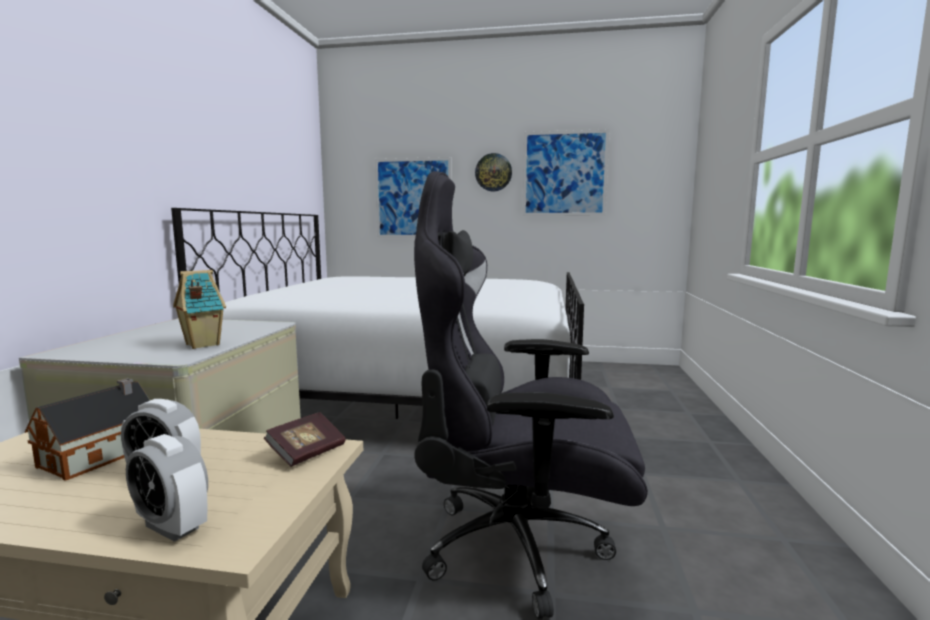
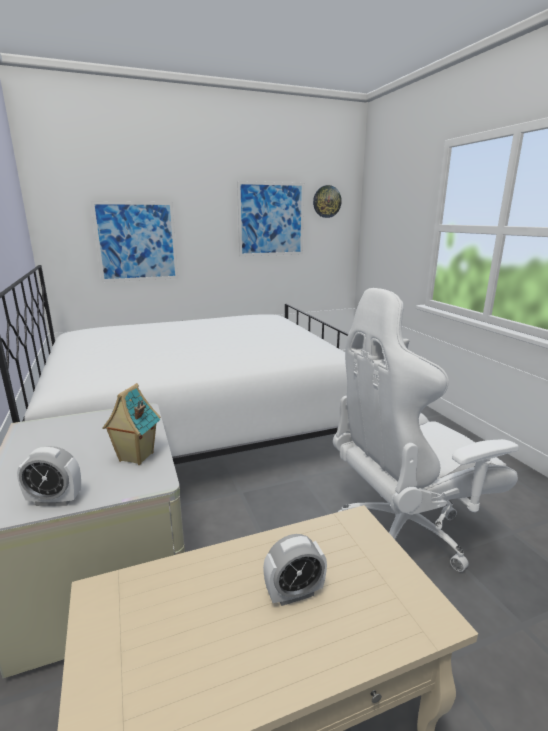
camera: 30 degrees left, 10 degrees up
toy house [25,378,150,481] -> none
alarm clock [126,434,208,542] -> alarm clock moved to [17,446,81,506]
book [264,412,346,467] -> none
black office chair [414,171,648,619] -> white office chair [333,288,519,572]
wall clock [475,153,512,191] -> wall clock moved to [313,185,342,218]

